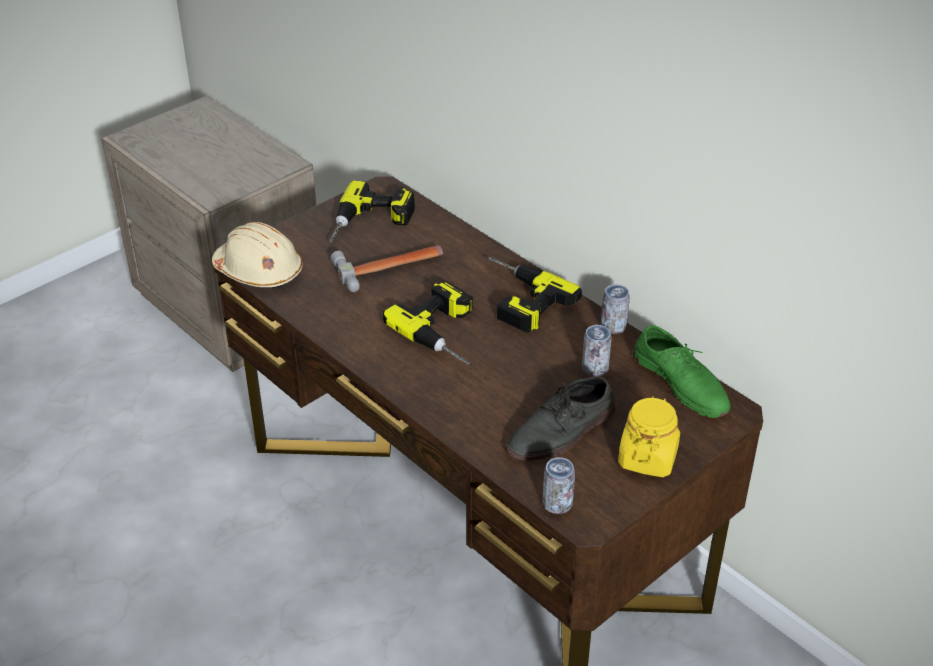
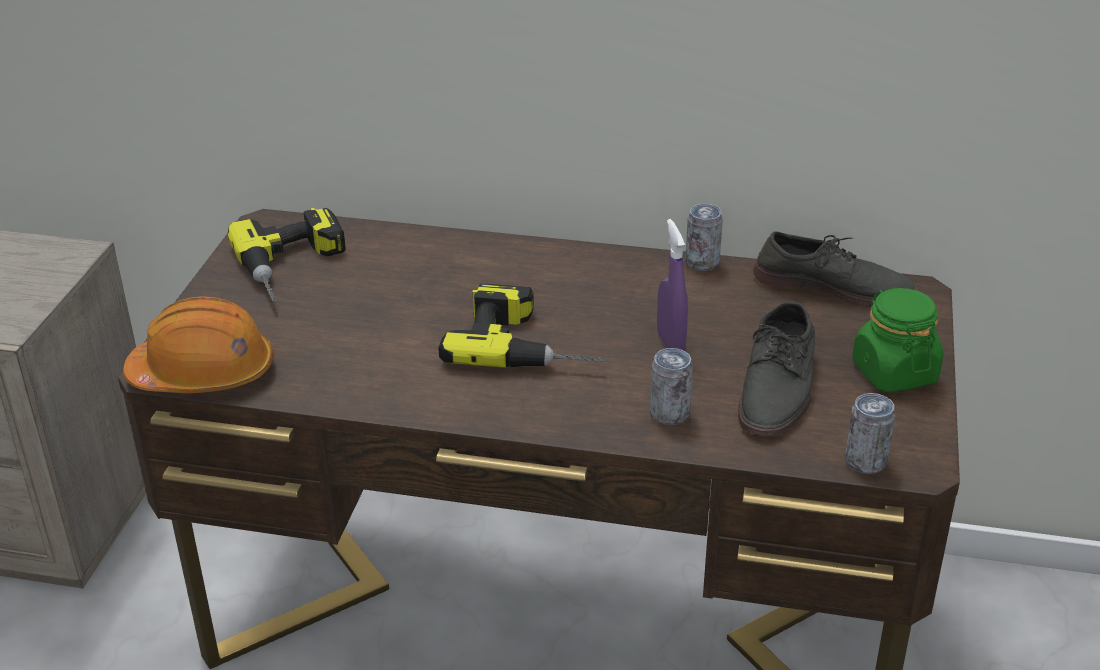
camera: 35 degrees left, 5 degrees down
beige hard hat [212,222,303,288] -> orange hard hat [123,296,273,393]
hammer [331,245,443,292] -> none
power drill [488,256,582,333] -> none
can [582,325,612,376] -> can moved to [650,348,693,425]
yellow jar [618,396,680,477] -> green jar [852,287,943,392]
green shoe [633,325,731,418] -> grey shoe [753,231,918,307]
none -> purple spray bottle [657,219,688,351]

